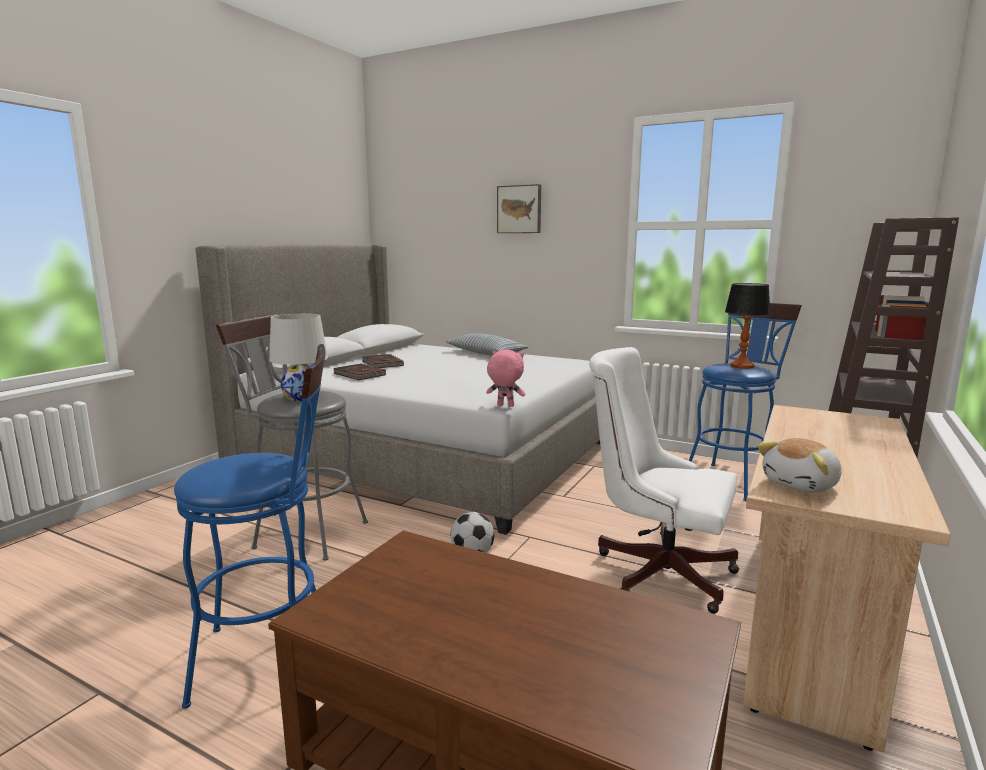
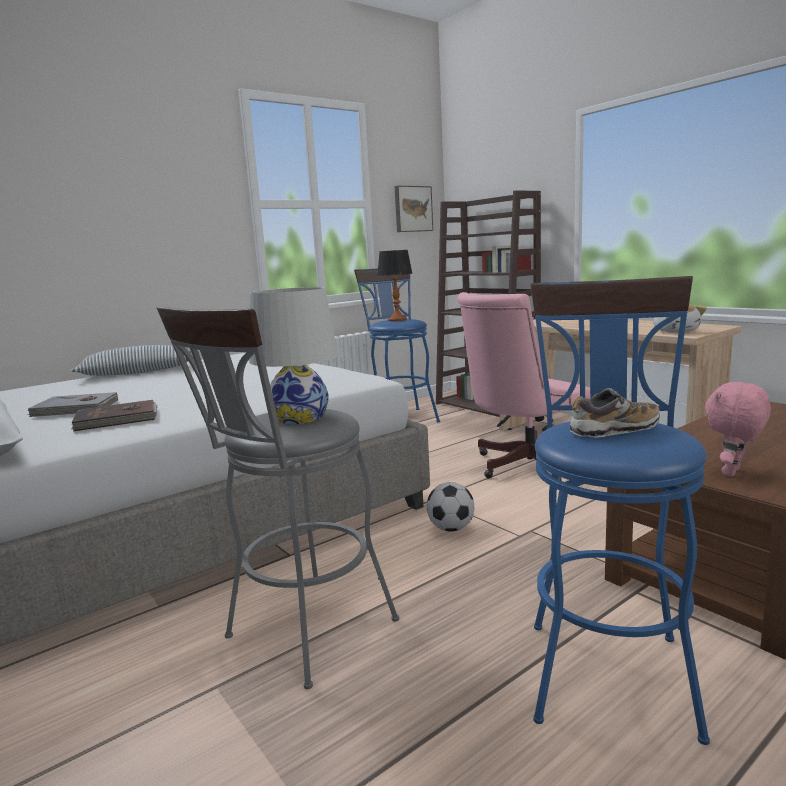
camera: 65 degrees left, 0 degrees up
brown book [362,354,404,368] -> grey book [27,392,118,417]
pink plush toy [486,350,525,407] -> pink plush toy moved to [705,382,771,477]
picture [497,184,541,233] -> picture moved to [395,186,433,232]
white office chair [589,347,739,614] -> pink office chair [457,292,590,481]
none -> shoe [570,388,660,437]

